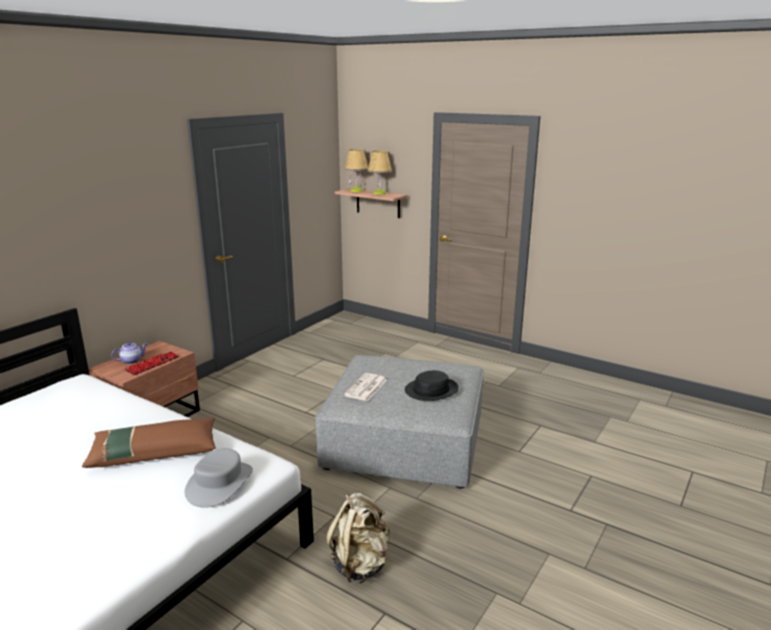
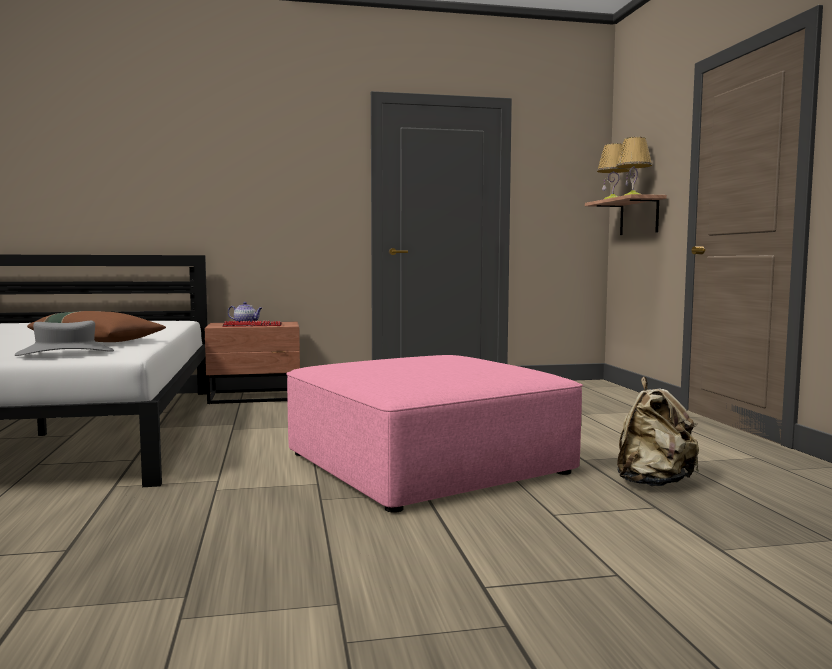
camera: 45 degrees right, 15 degrees down
grey ottoman [315,355,484,489] -> pink ottoman [286,355,583,513]
beige backpack [326,493,390,583] -> beige backpack moved to [617,377,699,486]
newspaper [344,373,387,401] -> none
black hat [405,370,459,401] -> none

